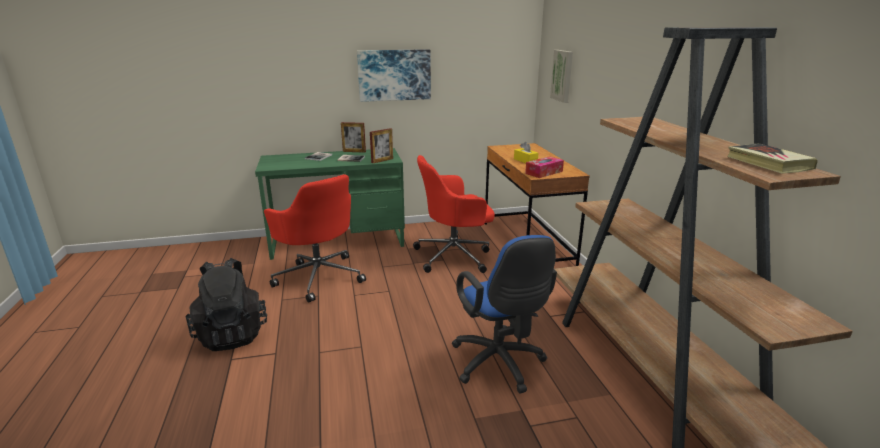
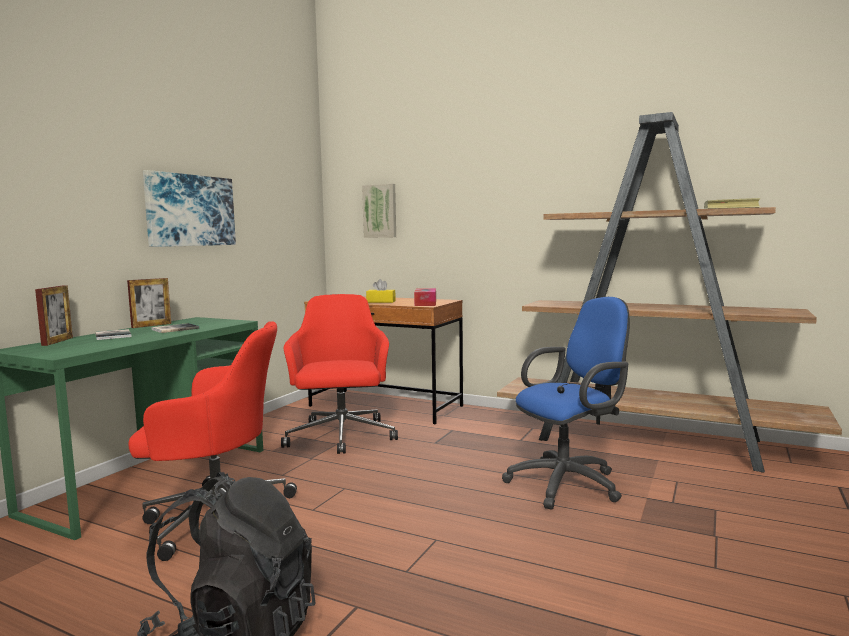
camera: 50 degrees left, 15 degrees down
picture frame [370,128,393,163] -> picture frame moved to [35,286,73,346]
red office chair [413,155,495,273] -> red office chair turned 150 degrees clockwise [281,294,398,454]
blue office chair [452,235,557,394] -> blue office chair turned 45 degrees counterclockwise [502,297,629,509]

